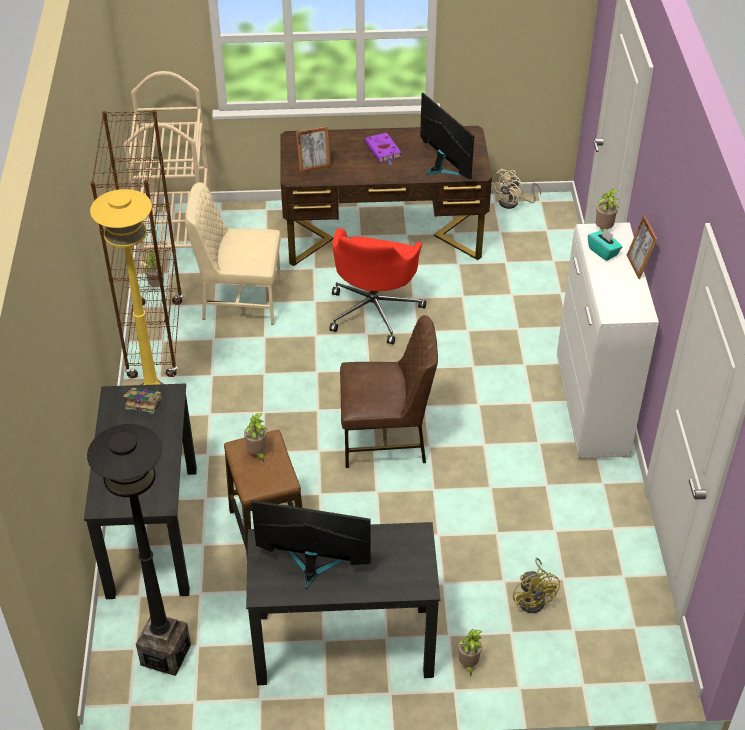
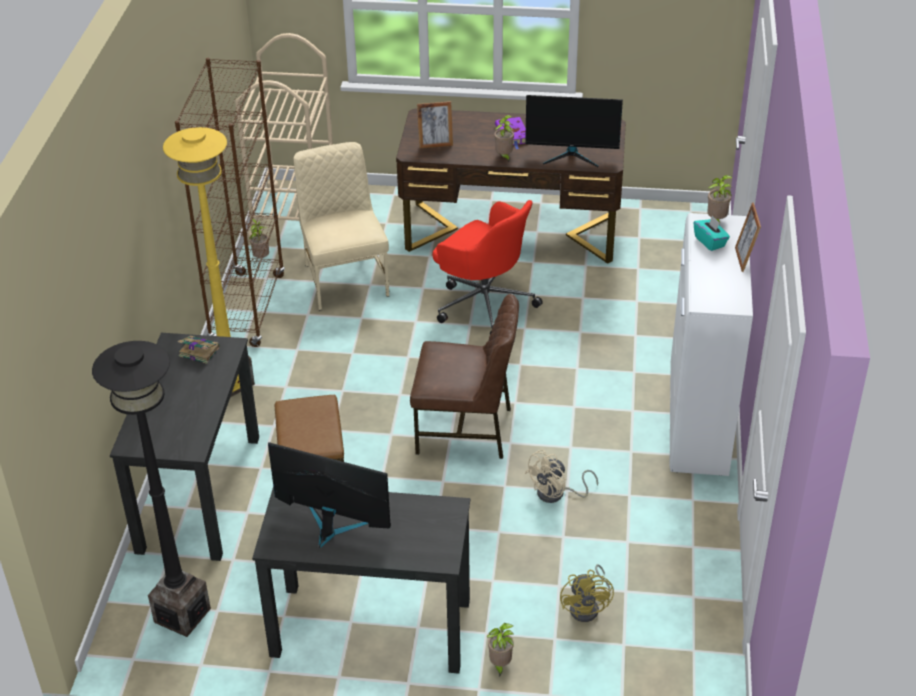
camera: 10 degrees right, 5 degrees down
beige chair [185,182,281,325] -> beige chair turned 60 degrees clockwise [294,142,389,311]
potted plant [244,413,267,462] -> potted plant moved to [494,115,514,162]
red office chair [329,228,426,345] -> red office chair turned 75 degrees counterclockwise [432,200,543,334]
monitor [420,93,474,179] -> monitor turned 120 degrees clockwise [525,95,623,167]
beige fan [491,169,541,209] -> beige fan moved to [525,450,598,503]

